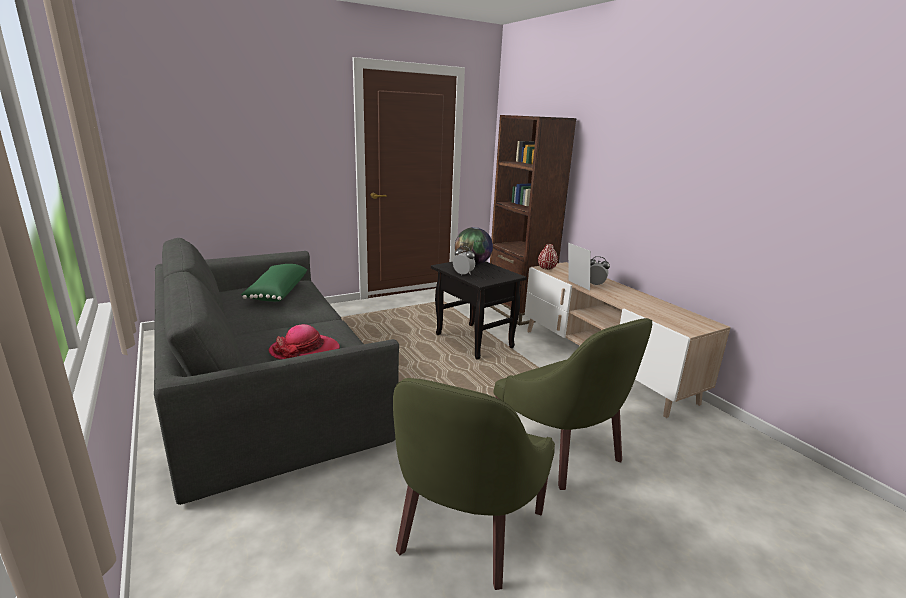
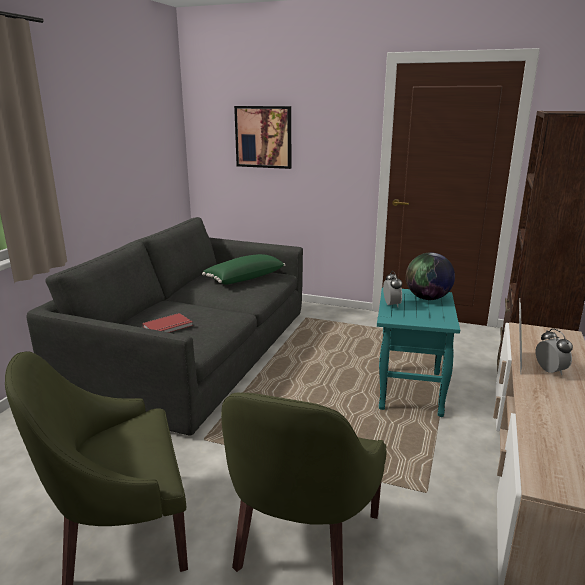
camera: 50 degrees right, 0 degrees up
hat [269,324,340,360] -> red book [142,313,193,333]
black side table [431,261,526,359] -> turquoise side table [377,287,460,417]
red vase [538,244,558,270] -> none
none -> picture [234,106,291,169]

